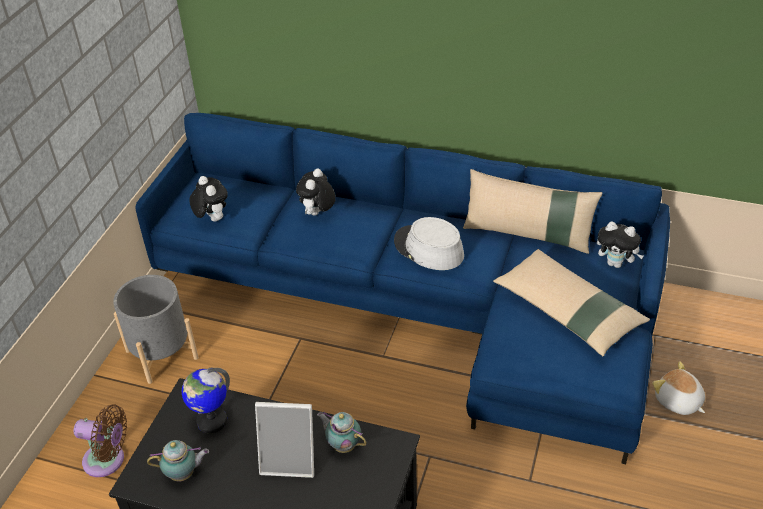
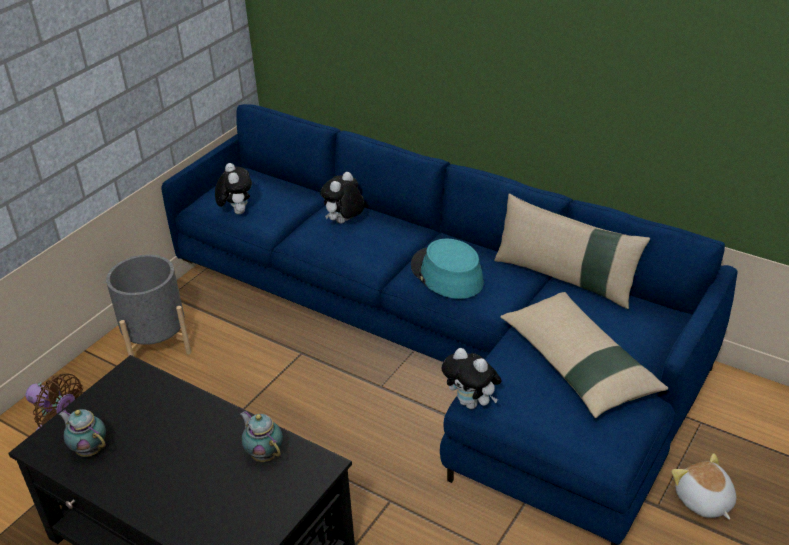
camera: 15 degrees right, 5 degrees down
teapot [147,440,209,482] -> teapot turned 150 degrees counterclockwise [59,409,106,457]
globe [182,368,230,433] -> none
picture frame [255,402,314,478] -> none
grey hat [394,217,464,270] -> turquoise hat [411,239,484,299]
plush toy [597,221,644,268] -> plush toy moved to [442,348,502,409]

